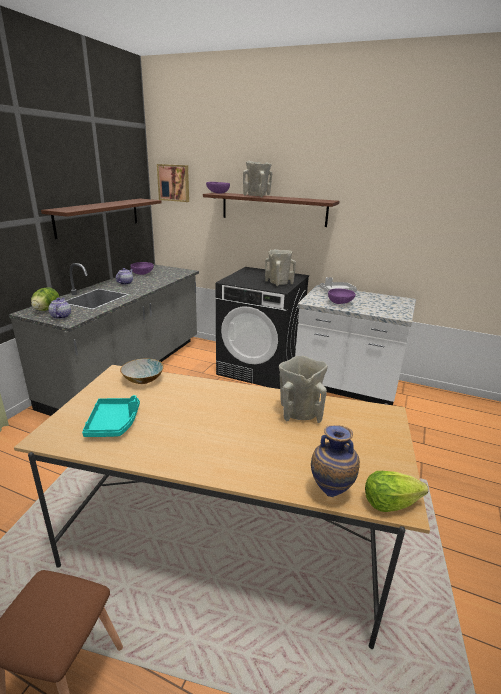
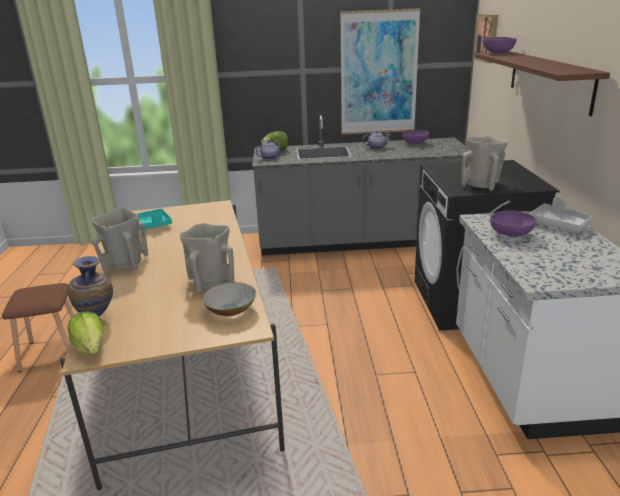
camera: 65 degrees right, 0 degrees up
brown shelf [41,199,162,239] -> picture [340,8,421,134]
bowl [120,359,164,384] -> bowl moved to [201,282,256,316]
beige vase [243,161,272,197] -> beige vase moved to [91,207,148,273]

